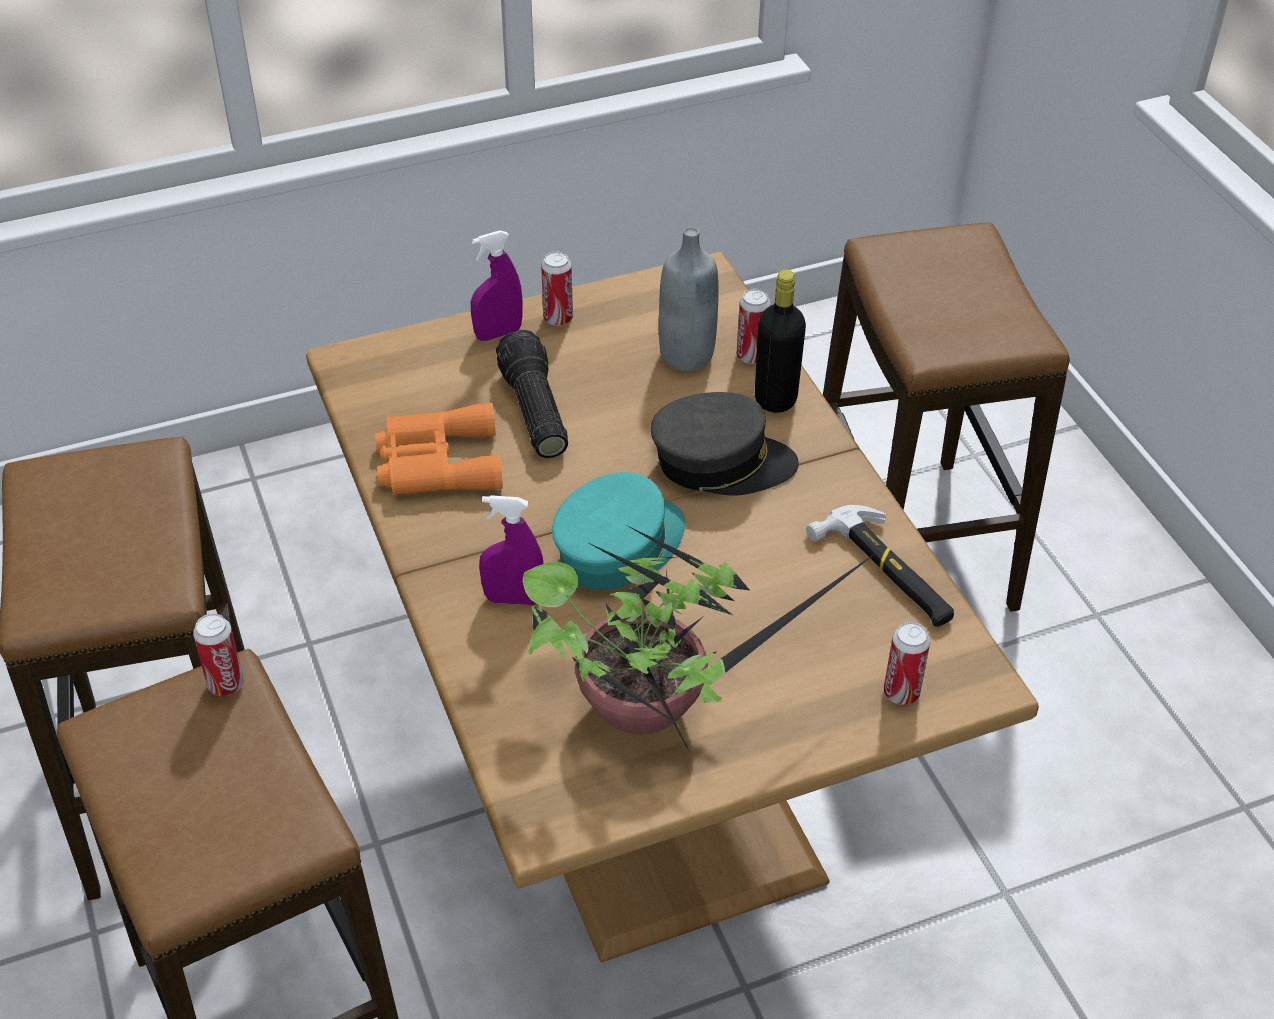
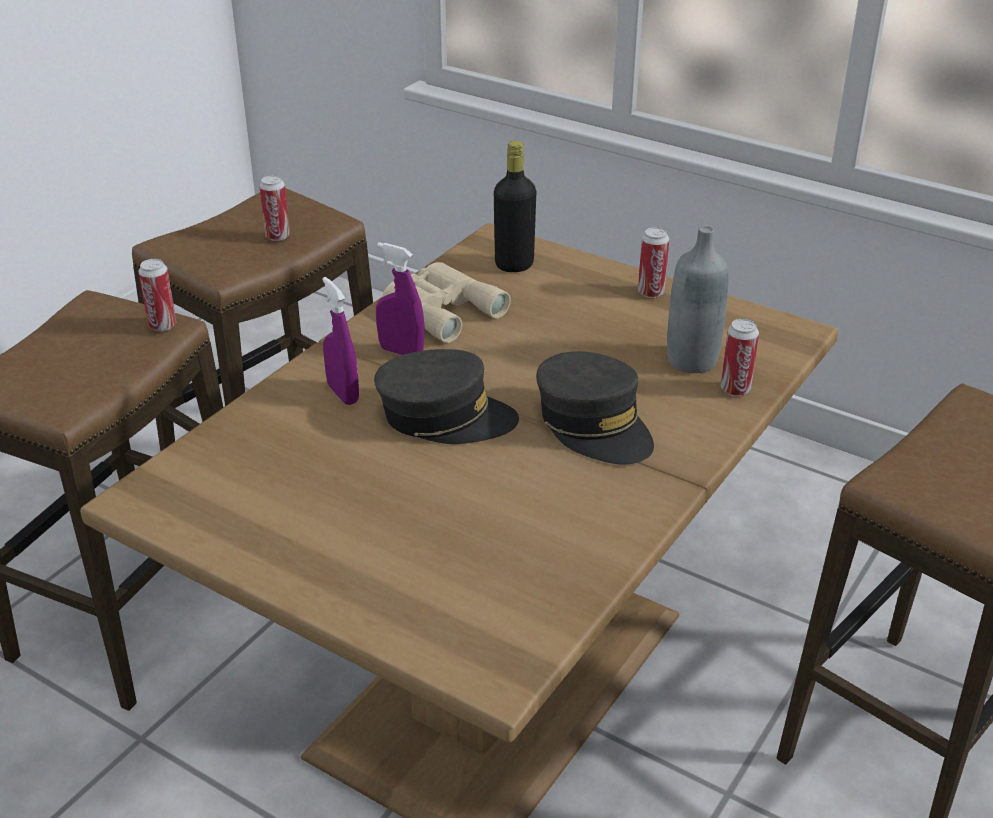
camera: 55 degrees right, 10 degrees down
orange binoculars [375,403,503,495] -> beige binoculars [382,262,511,343]
purple spray bottle [470,230,522,341] -> purple spray bottle moved to [376,242,425,355]
flashlight [496,330,568,458] -> none
potted plant [523,526,880,748] -> none
turquoise cap [552,472,685,590] -> grey cap [374,349,519,444]
black bottle [755,270,806,413] -> black bottle moved to [494,141,536,272]
hammer [806,505,954,627] -> none
can [884,622,930,705] -> can moved to [259,175,290,241]

